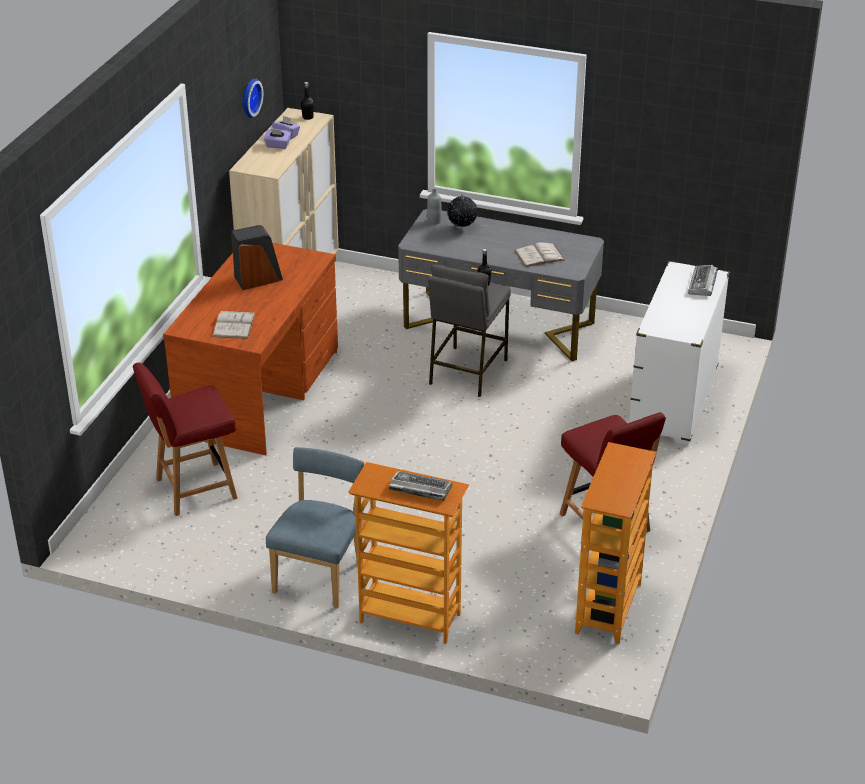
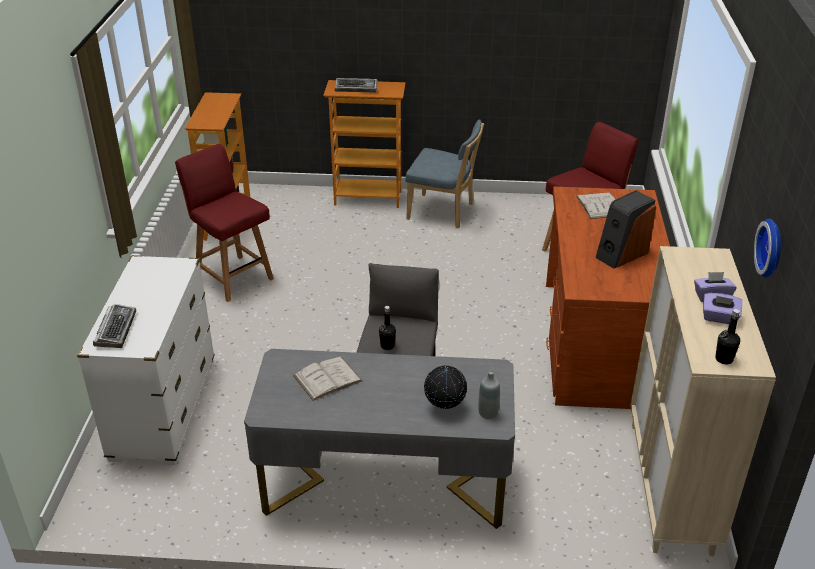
camera: 165 degrees right, 0 degrees up
blue chair [266,447,365,609] -> blue chair turned 75 degrees counterclockwise [406,119,484,228]

